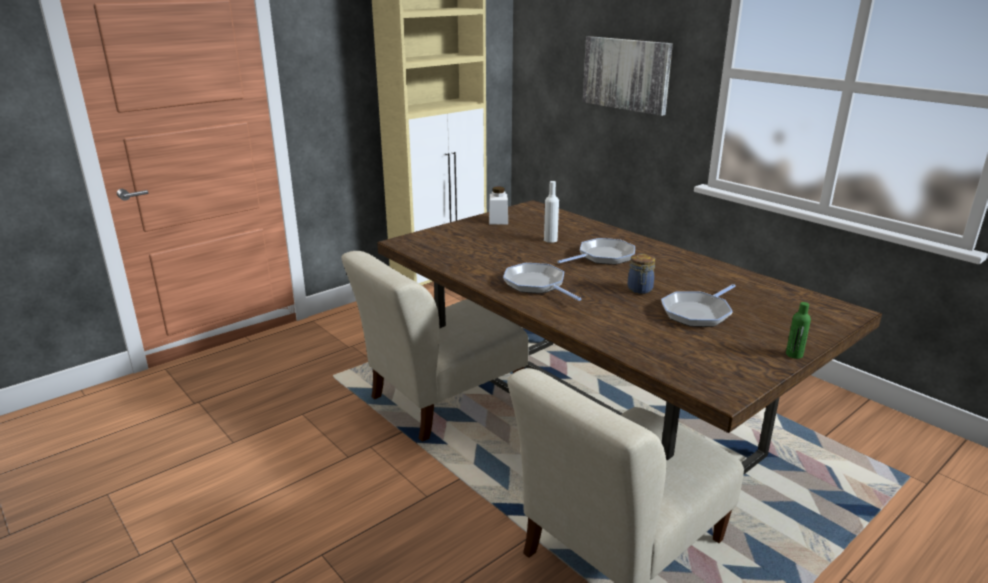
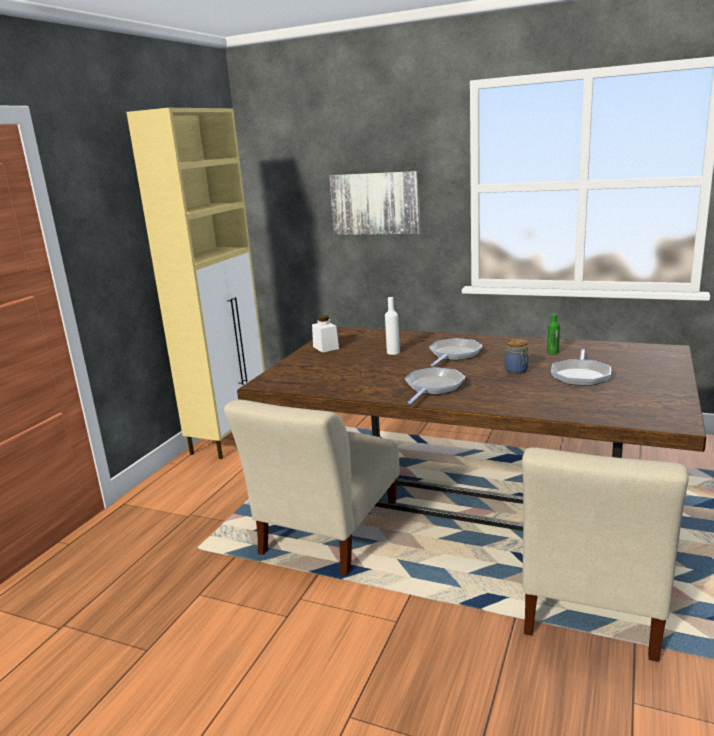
camera: 25 degrees left, 5 degrees down
frying pan [503,263,582,301] -> frying pan turned 90 degrees clockwise [405,367,465,404]
green bottle [786,302,811,359] -> green bottle moved to [547,314,560,354]

